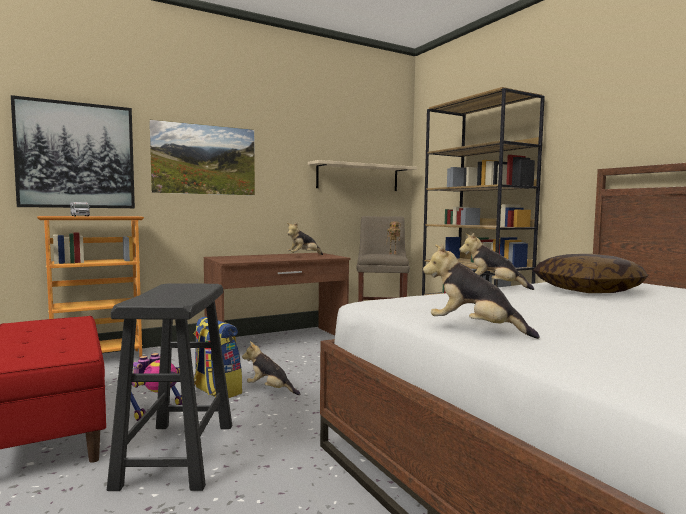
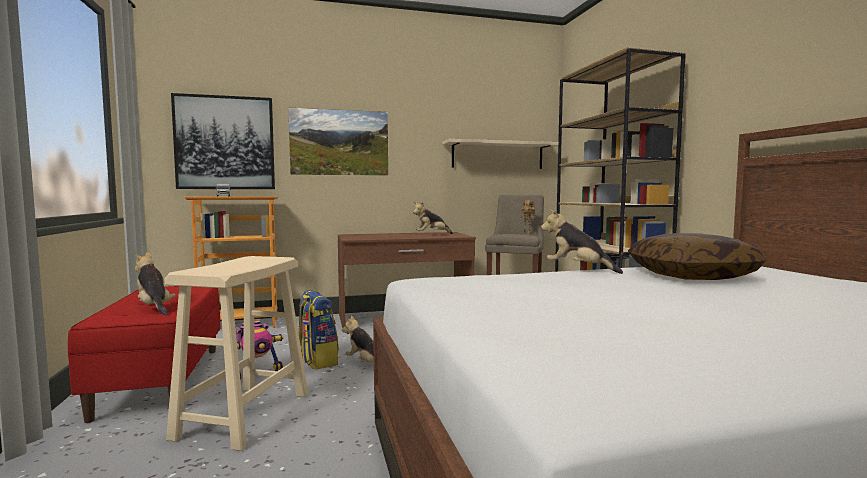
camera: 15 degrees right, 0 degrees up
black stool [107,283,232,491] -> beige stool [164,256,308,451]
plush toy [423,244,540,339] -> plush toy moved to [135,252,175,315]

